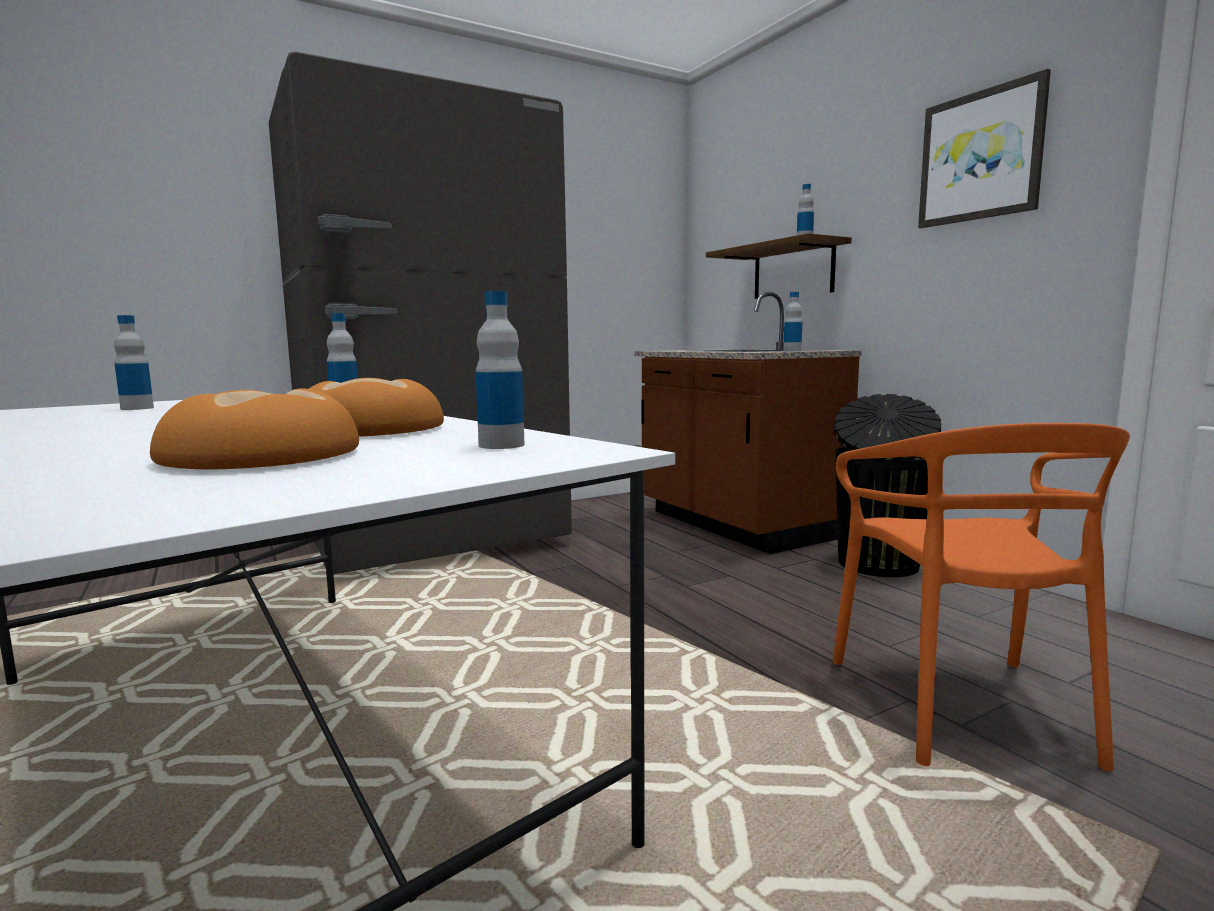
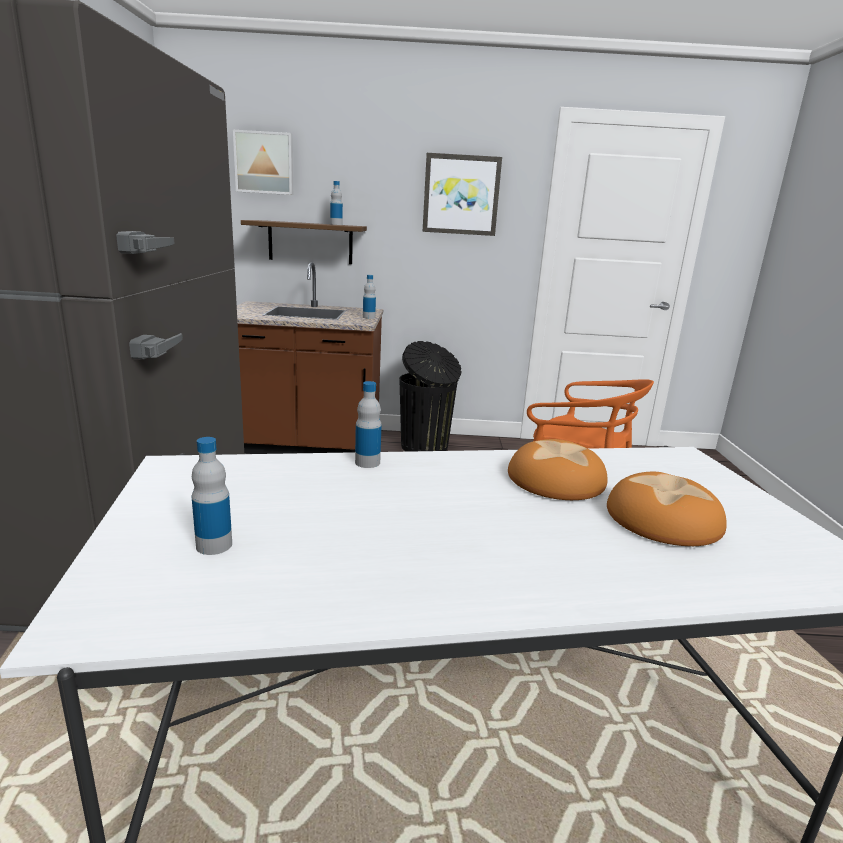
camera: 60 degrees left, 10 degrees up
bottle [476,291,525,449] -> none
none -> picture [233,130,293,195]

